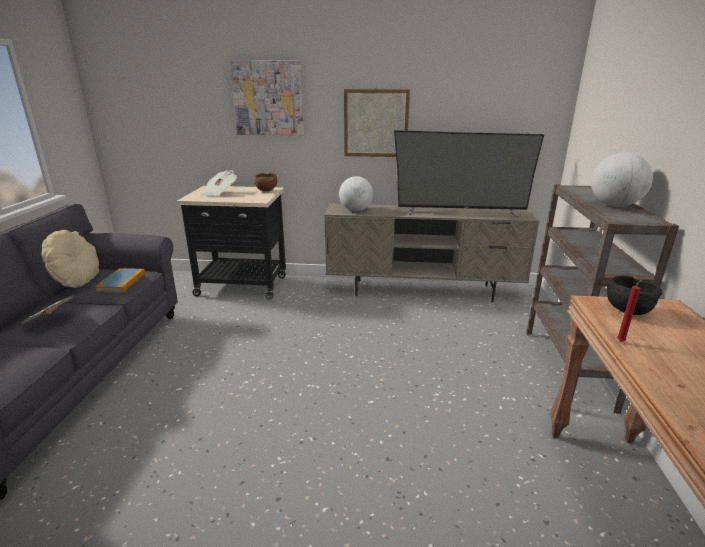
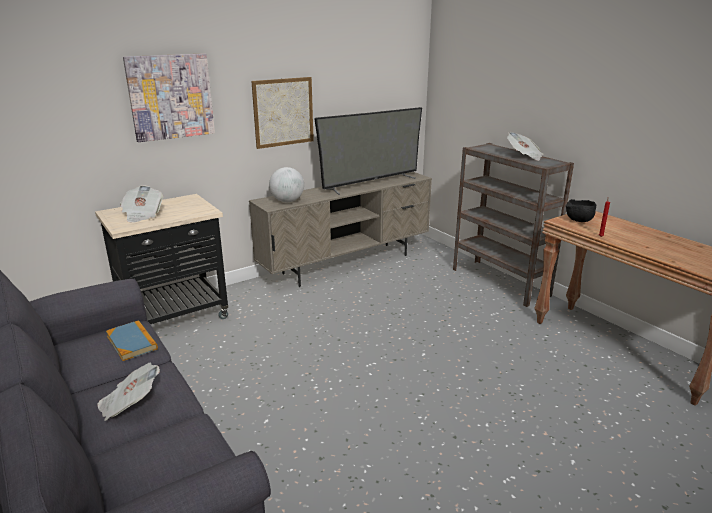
camera: 40 degrees left, 0 degrees up
beige pillow [41,230,99,288] -> none
brown bowl [254,173,277,191] -> none
globe [591,152,653,207] -> newspaper [507,132,543,161]

